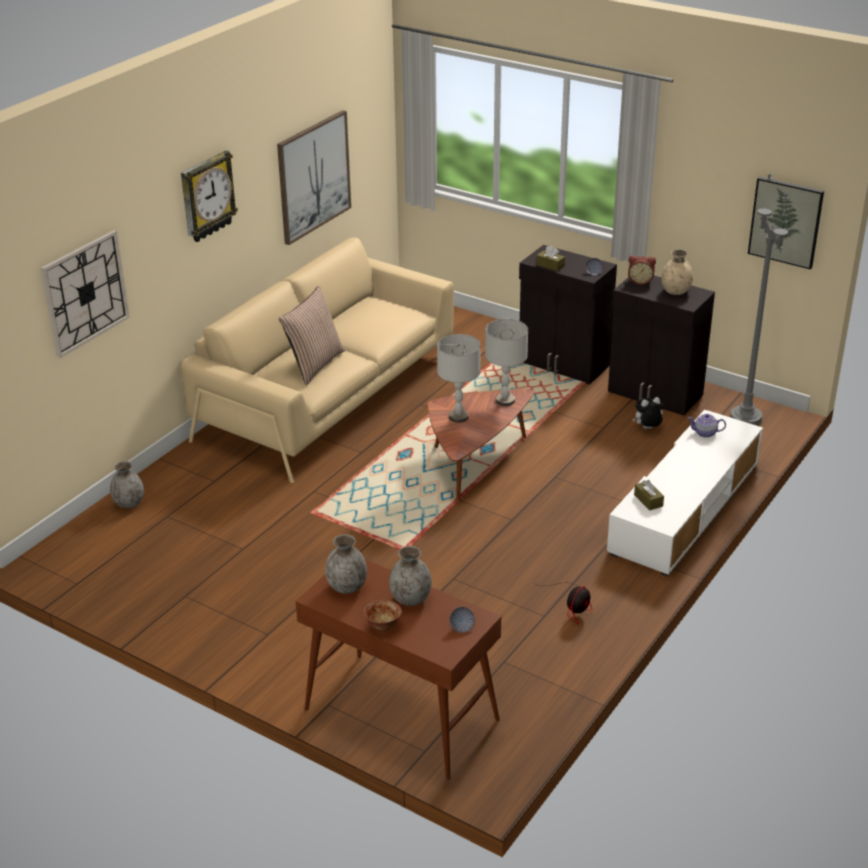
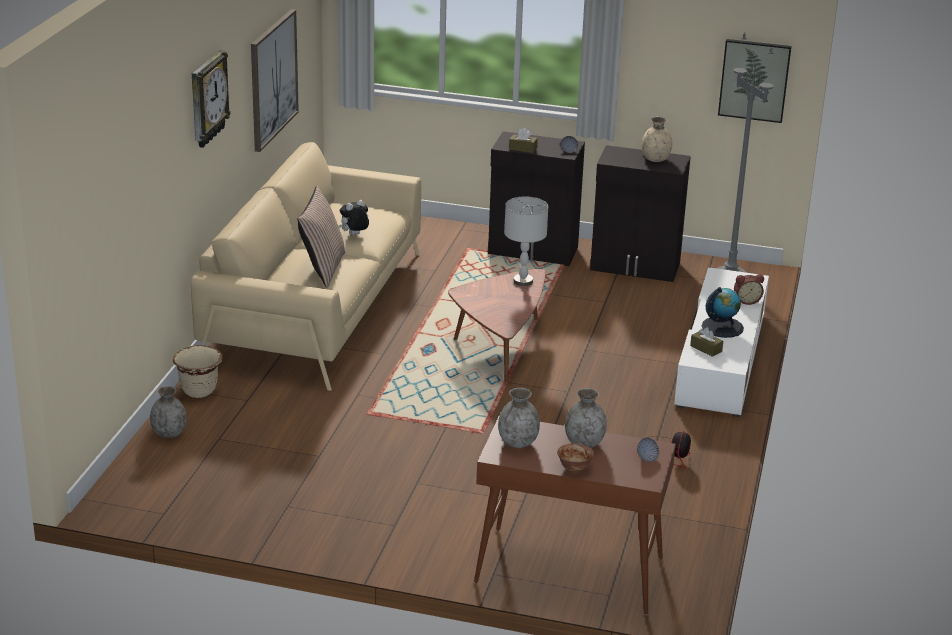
camera: 20 degrees left, 5 degrees down
wall clock [41,230,130,358] -> none
grey table lamp [437,334,480,423] -> none
alarm clock [628,255,656,285] -> alarm clock moved to [734,274,764,305]
plush toy [632,397,663,429] -> plush toy moved to [339,200,369,235]
teapot [688,414,726,438] -> none
none -> beige planter [173,345,223,398]
none -> globe [702,287,744,338]

